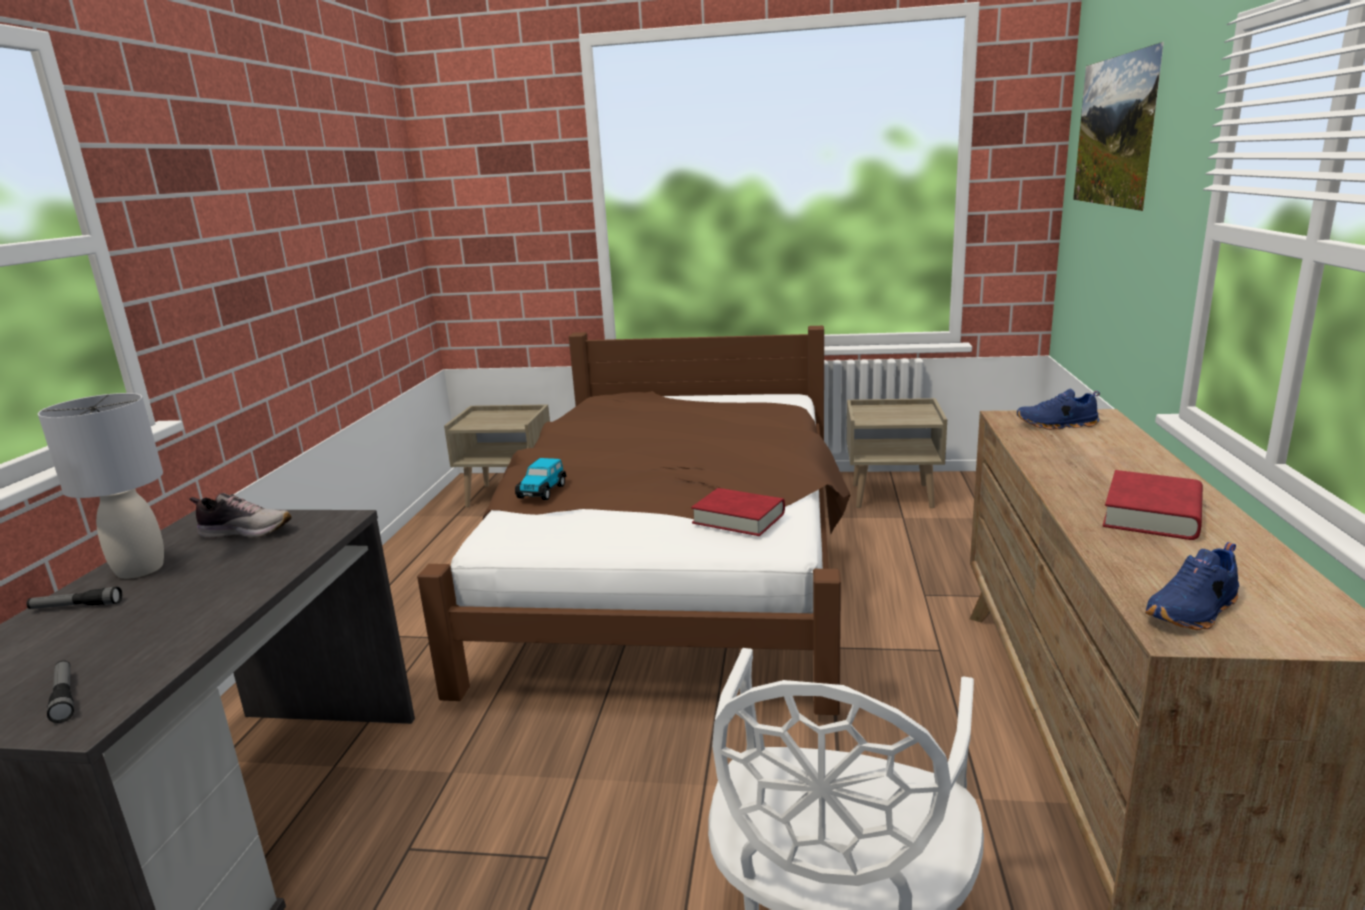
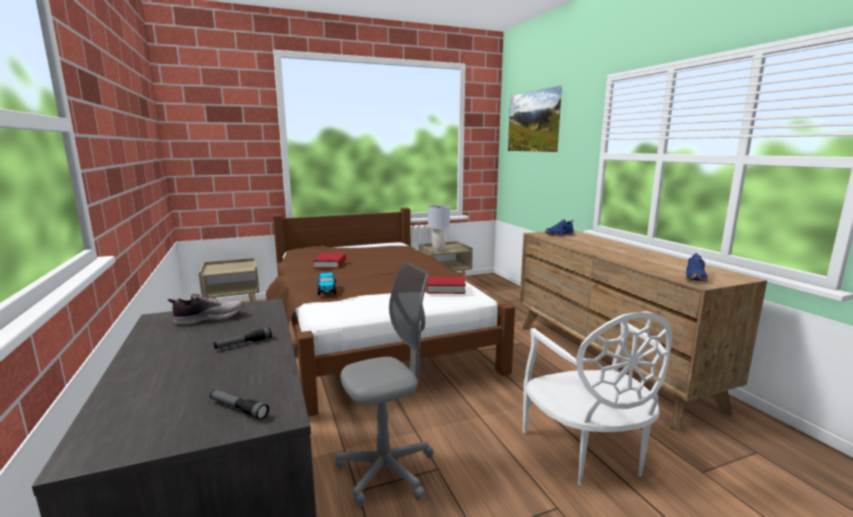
camera: 30 degrees left, 5 degrees down
flashlight [26,587,122,609] -> flashlight moved to [214,328,272,349]
grey table lamp [38,393,164,579] -> grey table lamp moved to [428,205,450,252]
red book [1103,470,1203,540] -> red book moved to [313,253,346,268]
none -> grey office chair [335,263,434,507]

